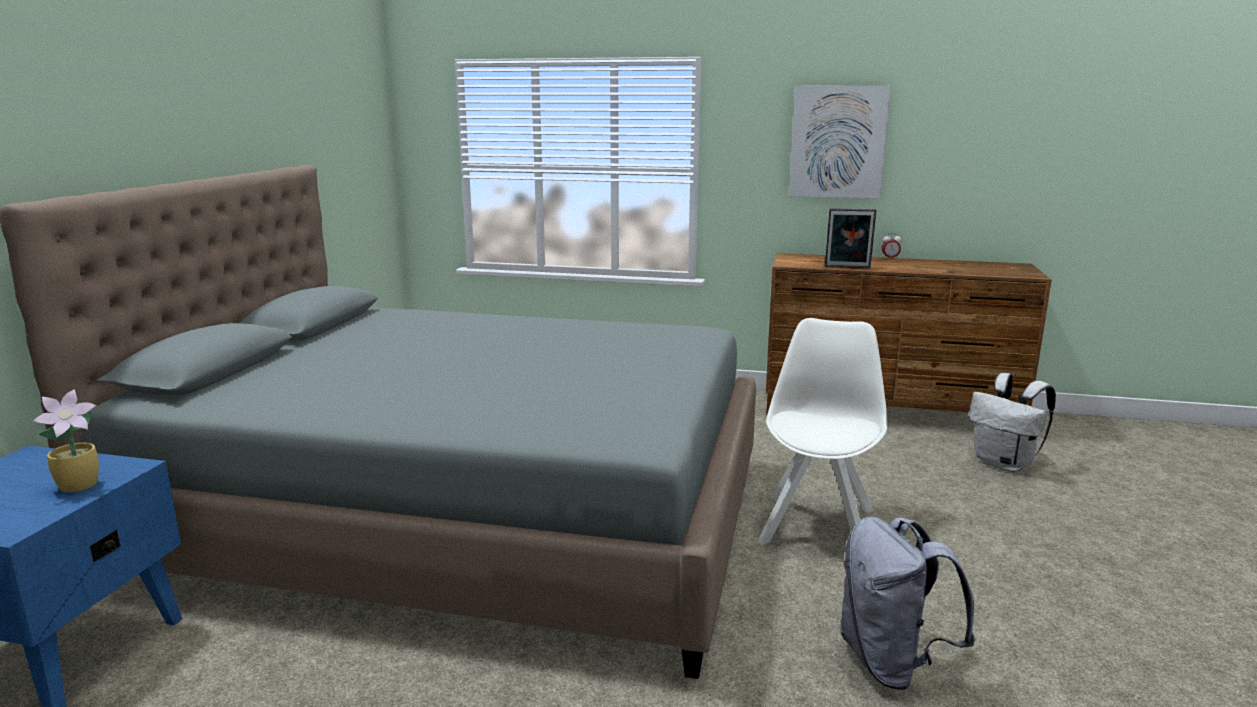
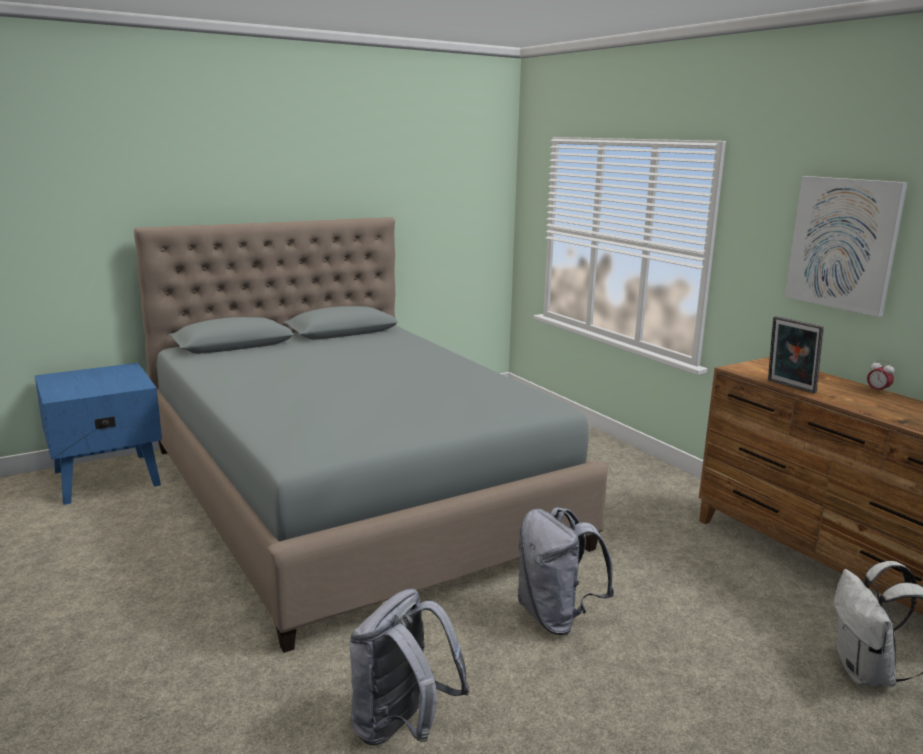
camera: 45 degrees right, 0 degrees up
potted plant [32,389,99,492] -> none
white chair [758,318,887,545] -> grey backpack [518,507,614,635]

